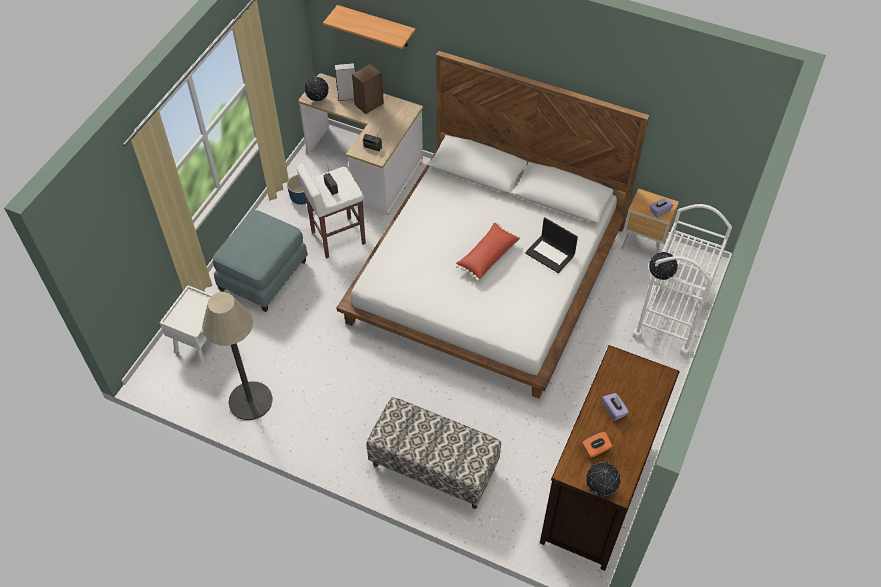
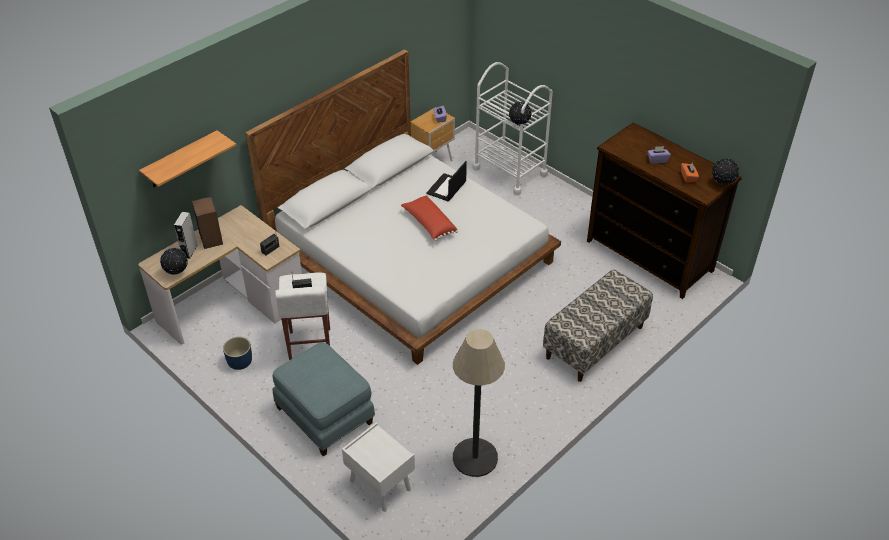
camera: 70 degrees left, 10 degrees down
laptop [525,217,578,273] -> laptop turned 150 degrees clockwise [426,161,467,201]

